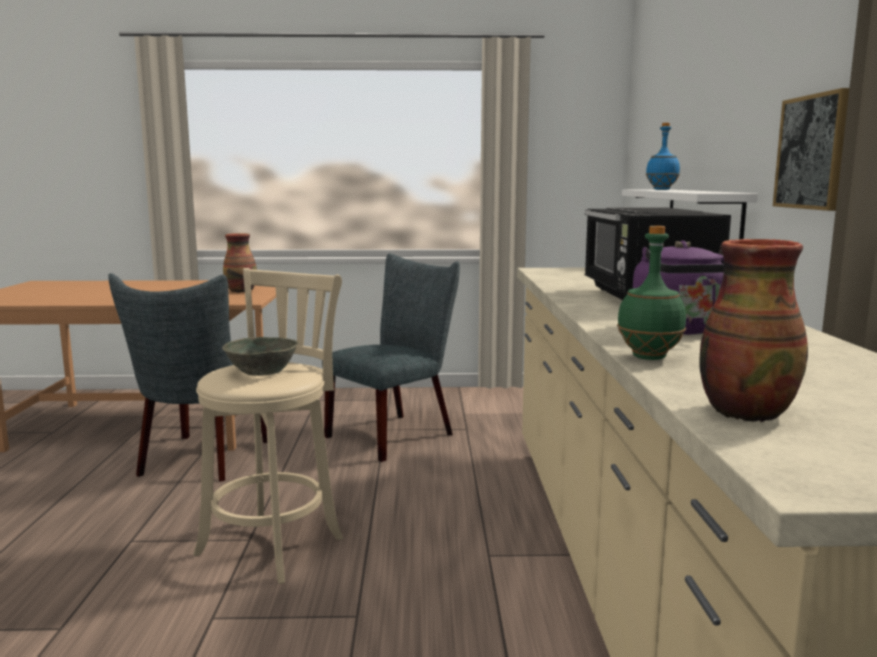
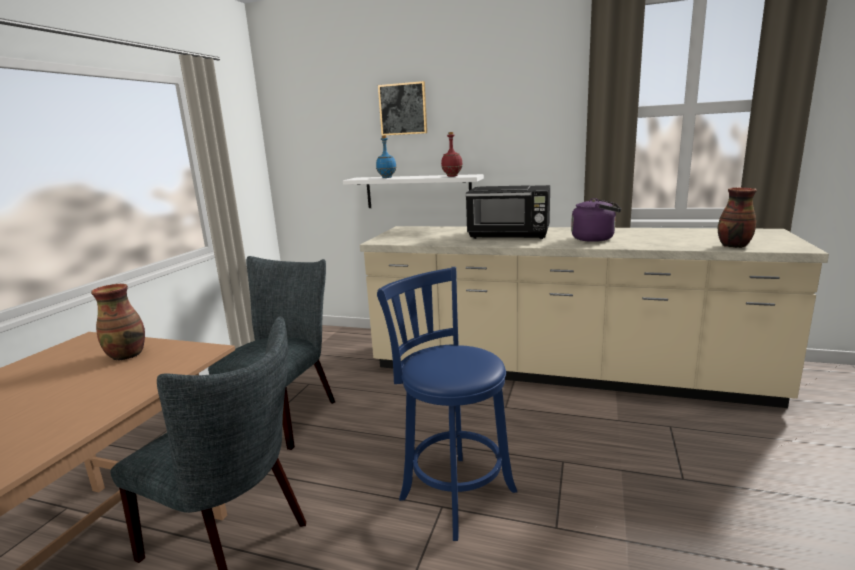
camera: 70 degrees left, 5 degrees up
beige stool [193,268,343,584] -> blue stool [377,267,517,541]
grey bowl [222,337,298,376] -> none
grey chair [322,253,460,462] -> grey chair turned 45 degrees clockwise [208,256,335,450]
green bottle [617,226,686,360] -> none
picture [773,88,849,211] -> picture moved to [378,81,427,136]
none -> red bottle [441,132,463,177]

